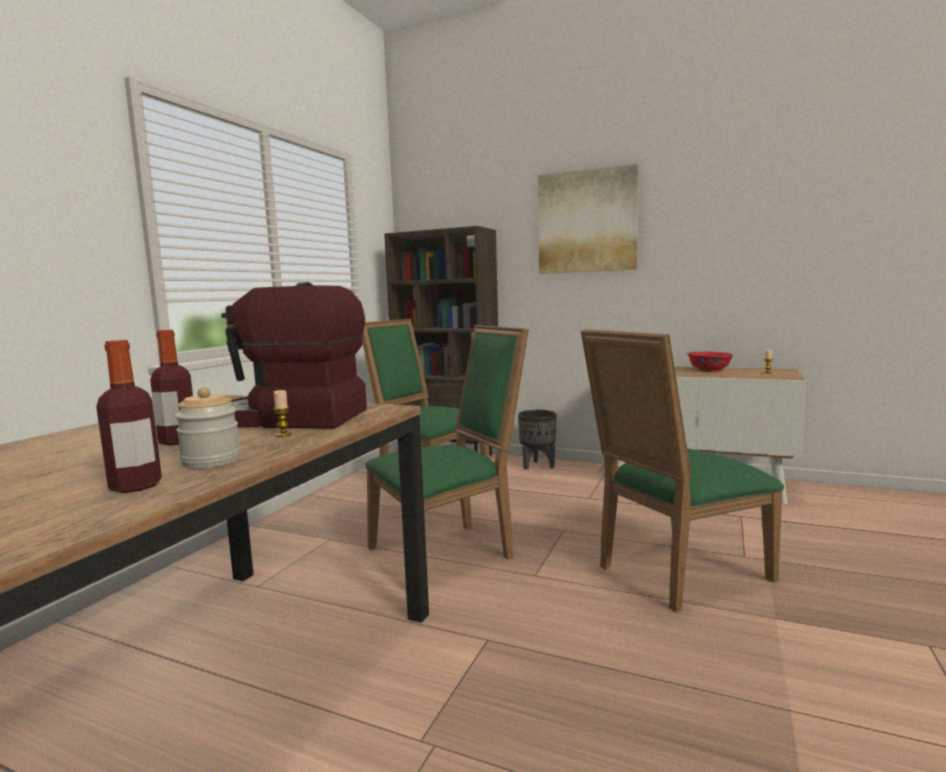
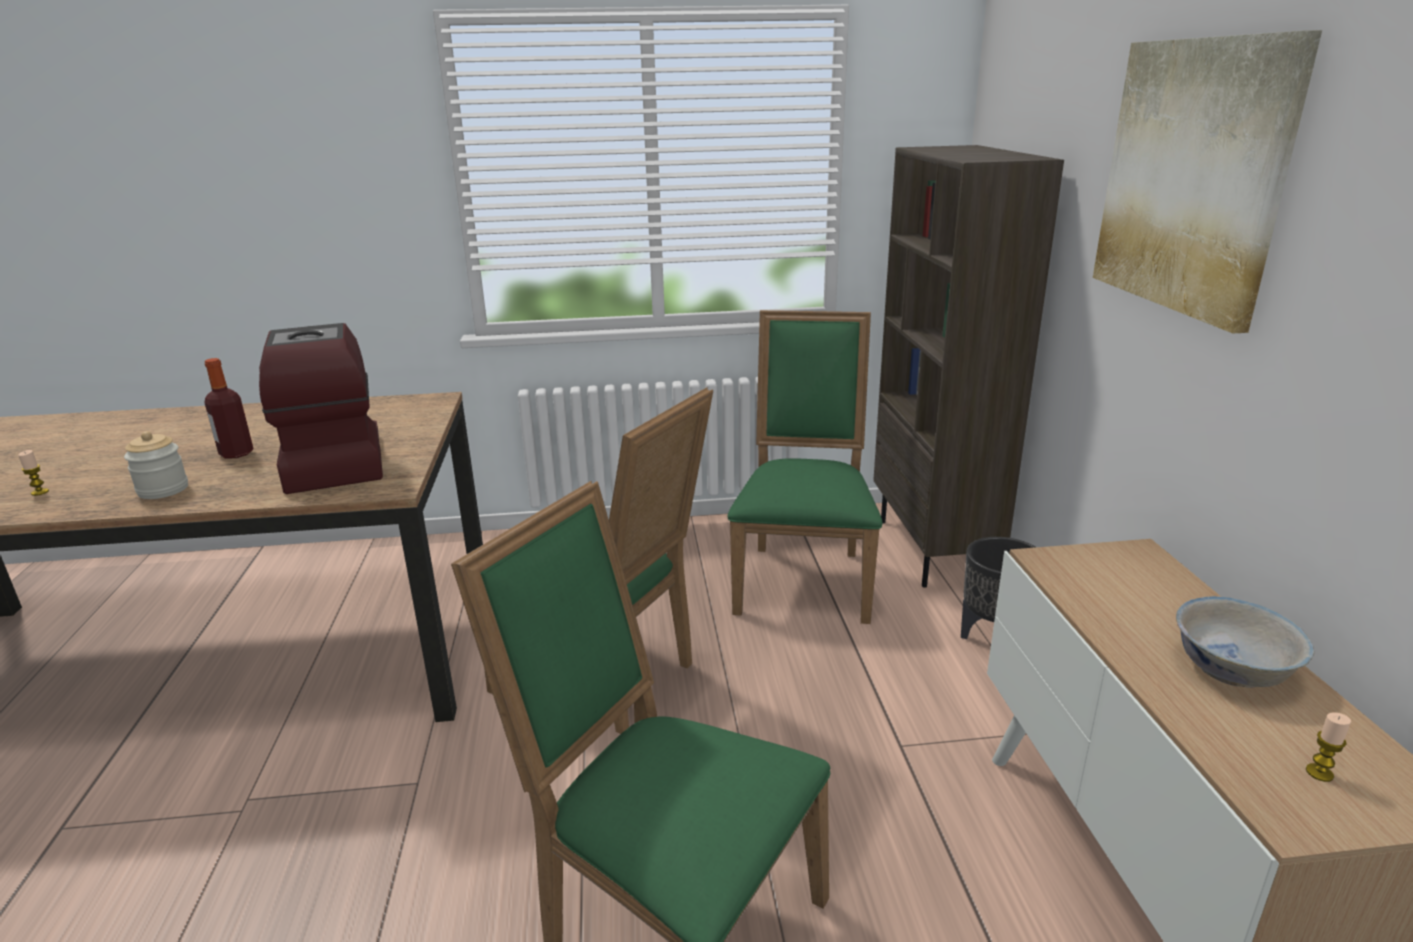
camera: 60 degrees right, 15 degrees up
bottle [96,340,162,493] -> none
candle [273,390,292,437] -> candle moved to [18,450,49,496]
red bowl [687,351,734,372] -> white bowl [1176,596,1315,688]

